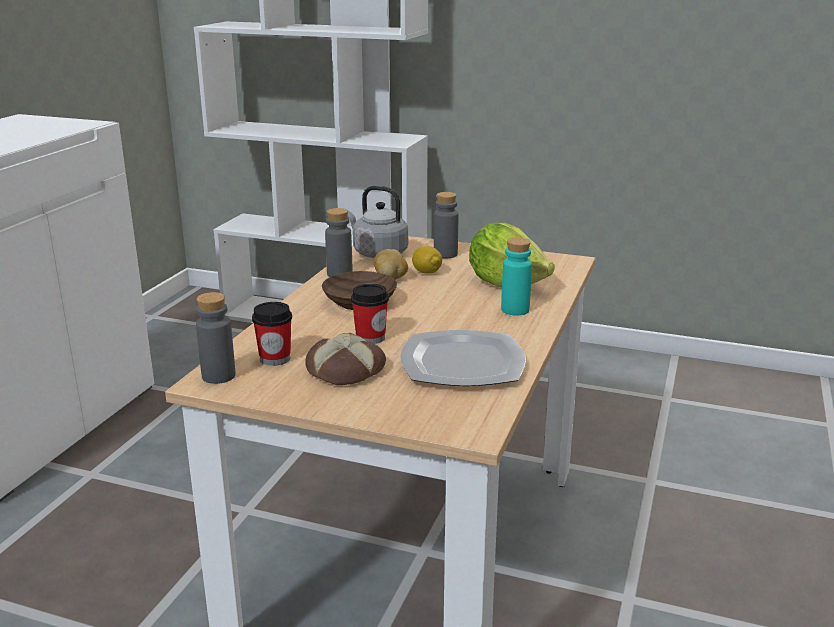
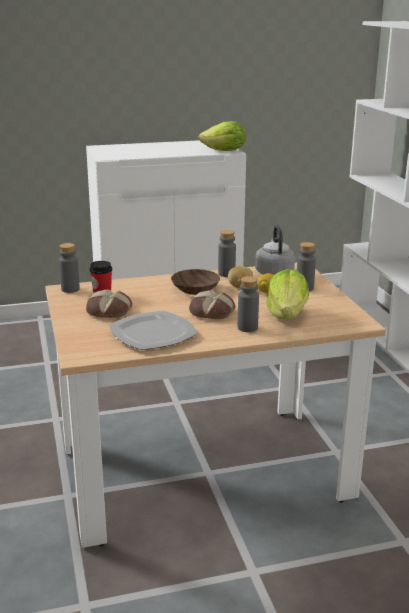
camera: 55 degrees right, 0 degrees up
cup [351,284,389,344] -> none
turquoise bottle [501,237,532,316] -> grey bottle [238,276,259,332]
none -> bread [189,290,235,319]
none -> lettuce [199,121,246,151]

